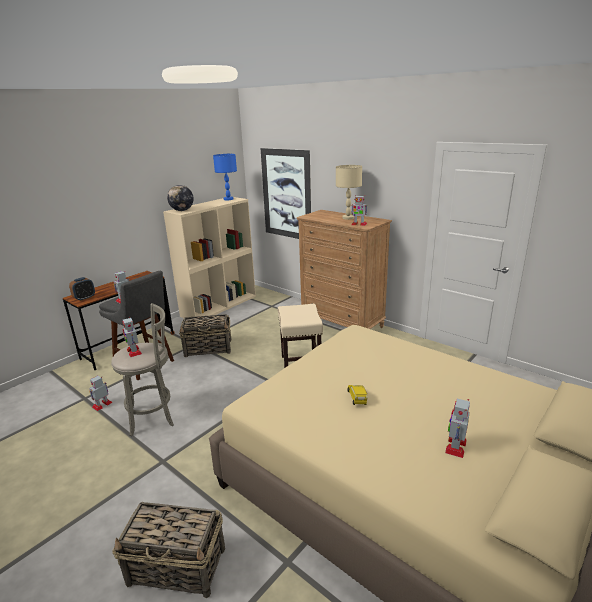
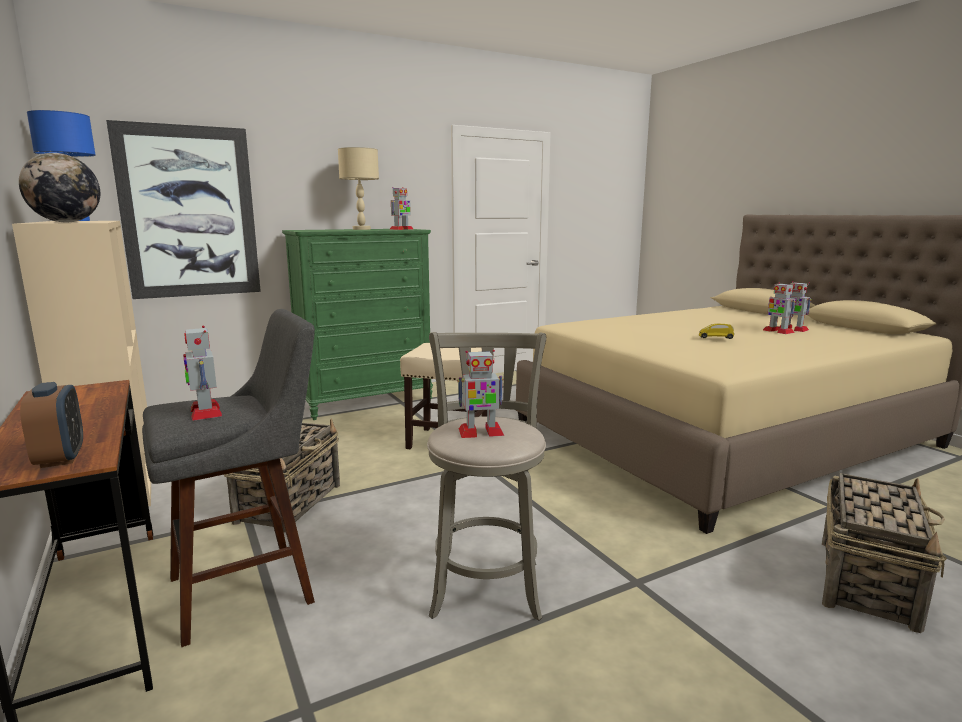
camera: 70 degrees left, 10 degrees down
toy robot [89,376,113,411] -> toy robot moved to [763,282,796,334]
brown dresser [297,210,392,329] -> green dresser [282,229,433,420]

